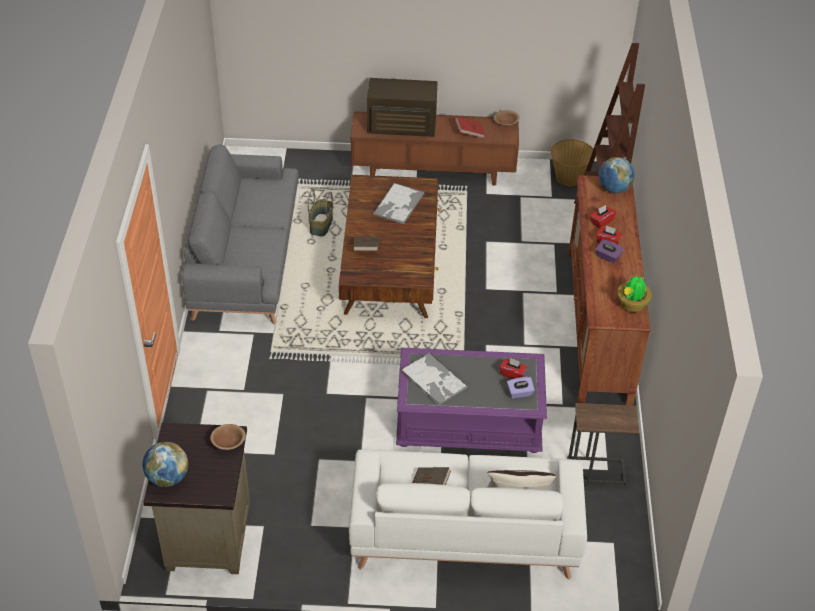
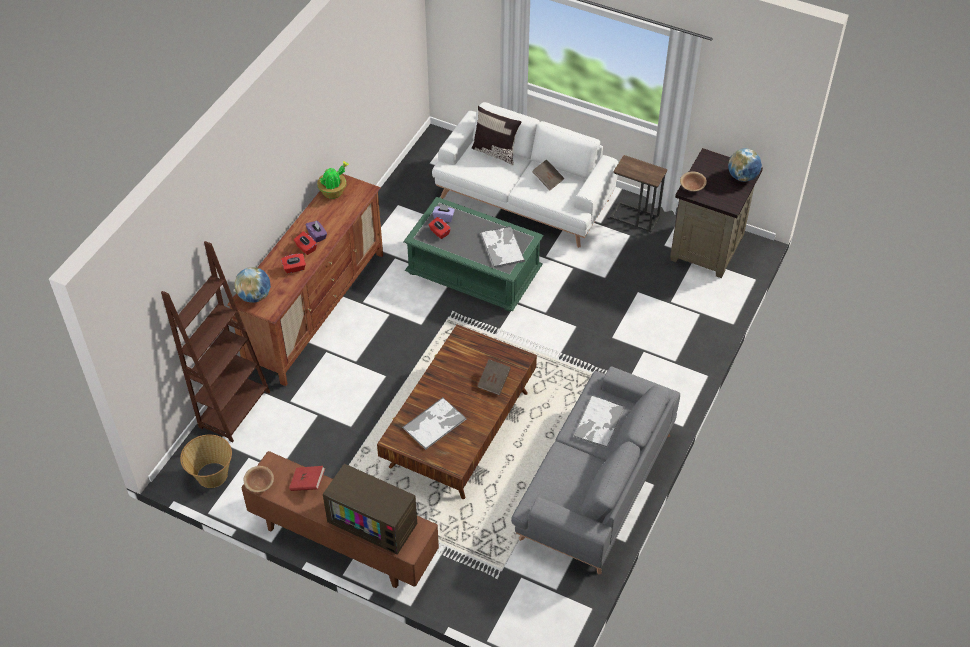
camera: 155 degrees left, 5 degrees up
basket [308,189,333,236] -> none
purple coffee table [396,348,547,453] -> green coffee table [403,197,544,311]
brown side table [567,403,639,485] -> brown side table moved to [610,155,668,232]
none -> tray [574,395,625,448]

